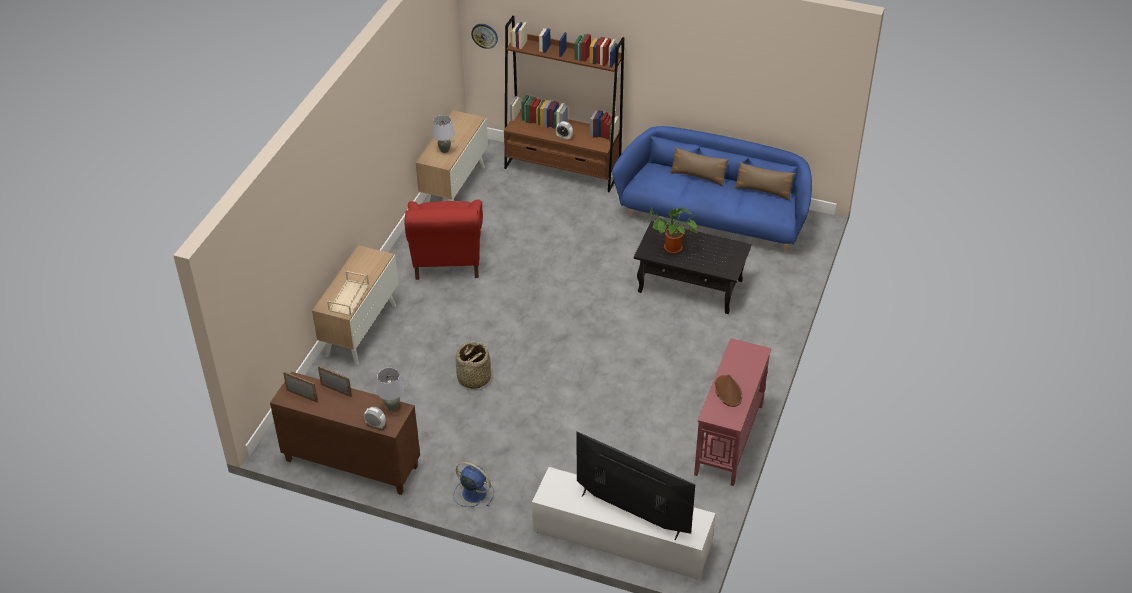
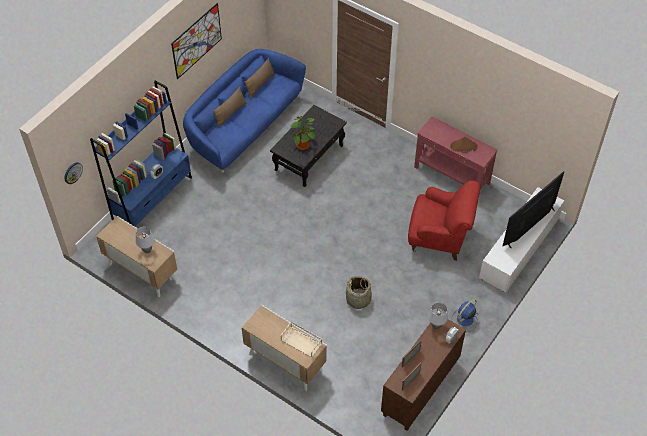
camera: 75 degrees left, 10 degrees up
red armchair [404,200,483,280] -> red armchair moved to [408,181,480,261]
brown bookcase [504,16,624,192] -> blue bookcase [90,80,192,226]
none -> picture [171,3,222,79]

